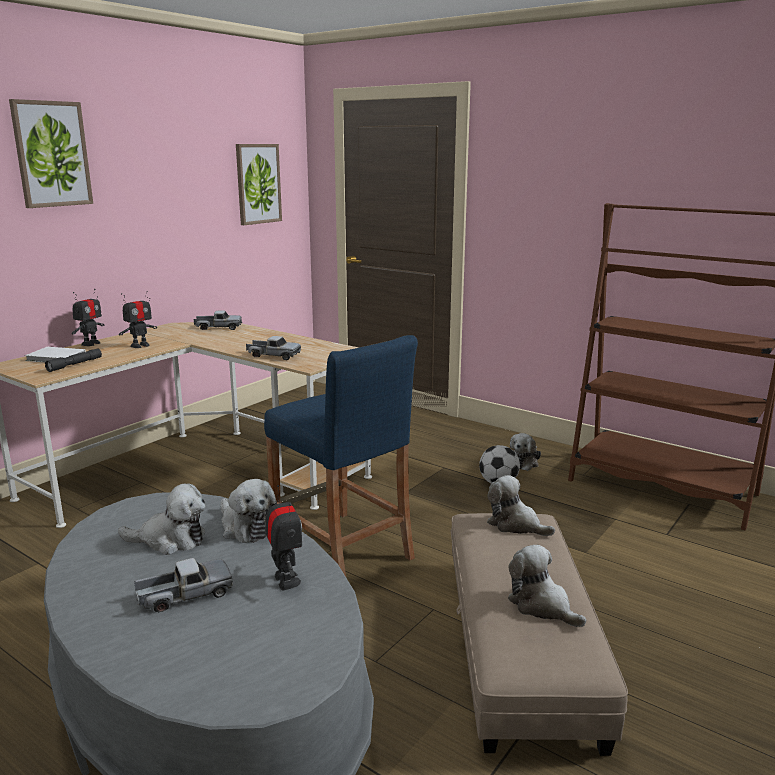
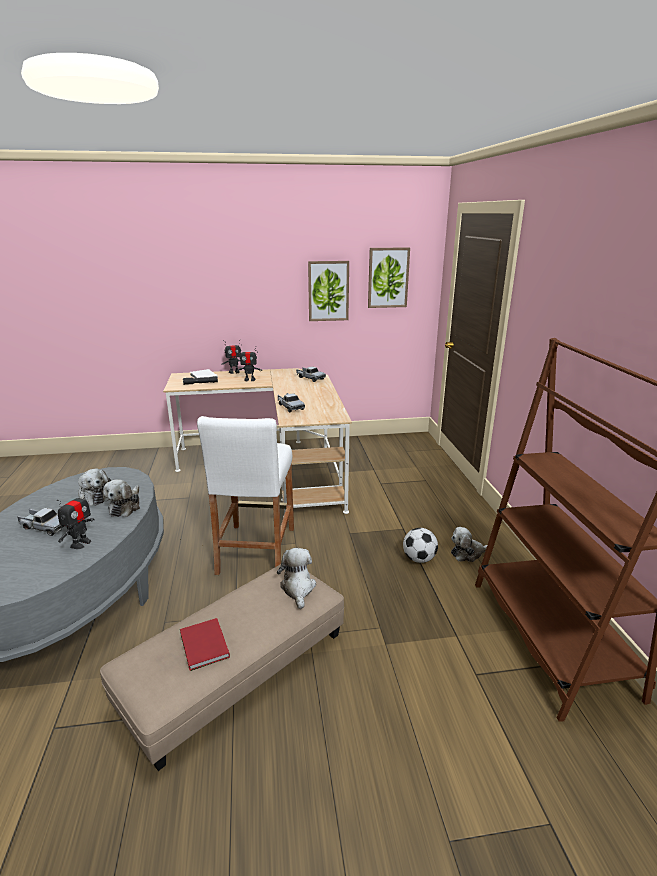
camera: 45 degrees right, 5 degrees up
picture [9,99,93,208] -> picture moved to [308,261,349,321]
blue stool [264,335,418,577] -> white stool [197,416,294,575]
plush toy [508,545,586,627] -> red book [180,618,230,671]

